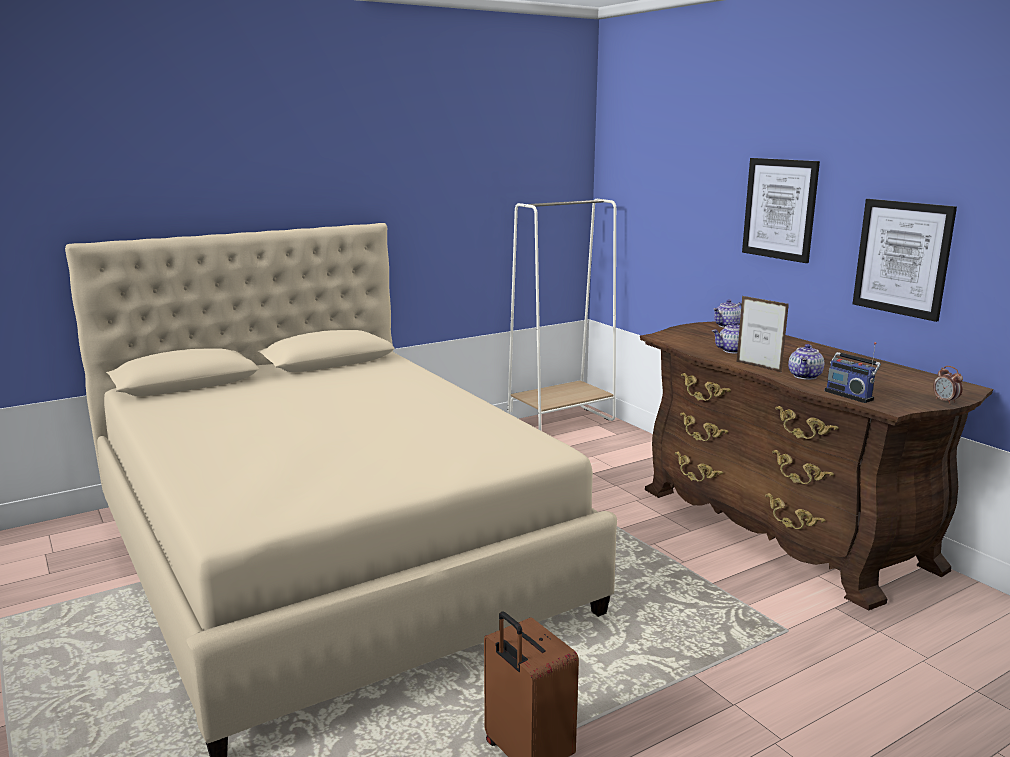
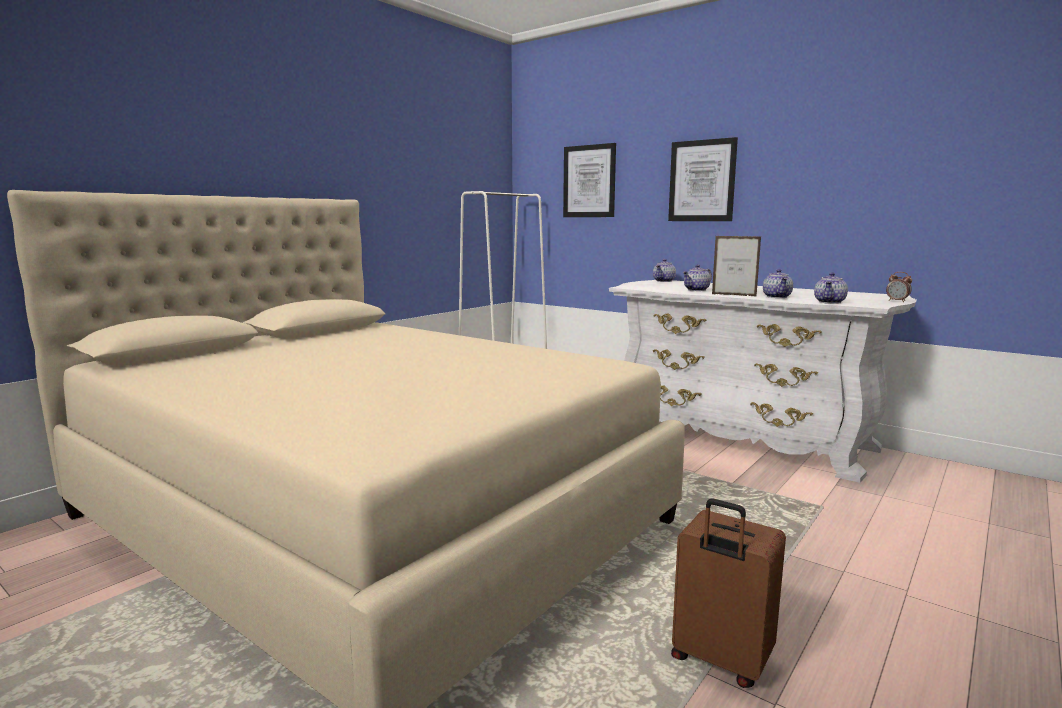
camera: 20 degrees left, 5 degrees down
brown dresser [640,321,993,611] -> white dresser [609,280,917,483]
radio [825,342,881,403] -> teapot [814,272,848,304]
picture [853,199,957,322] -> picture moved to [563,143,616,217]

